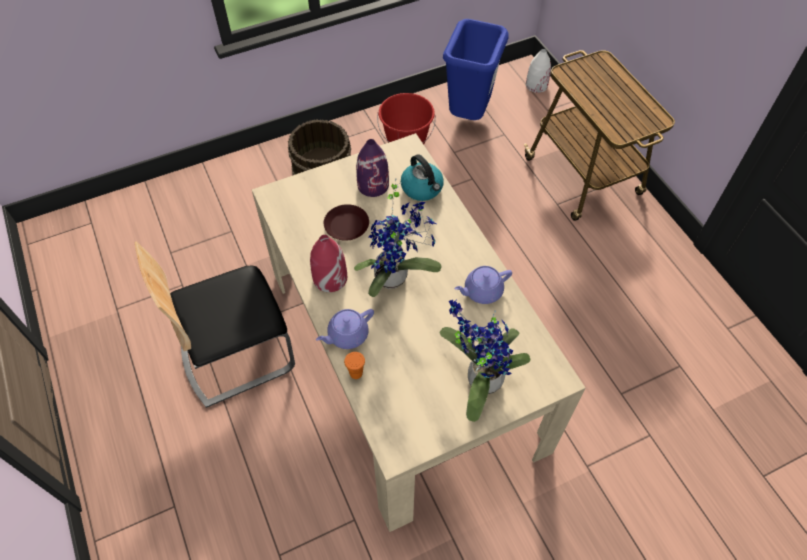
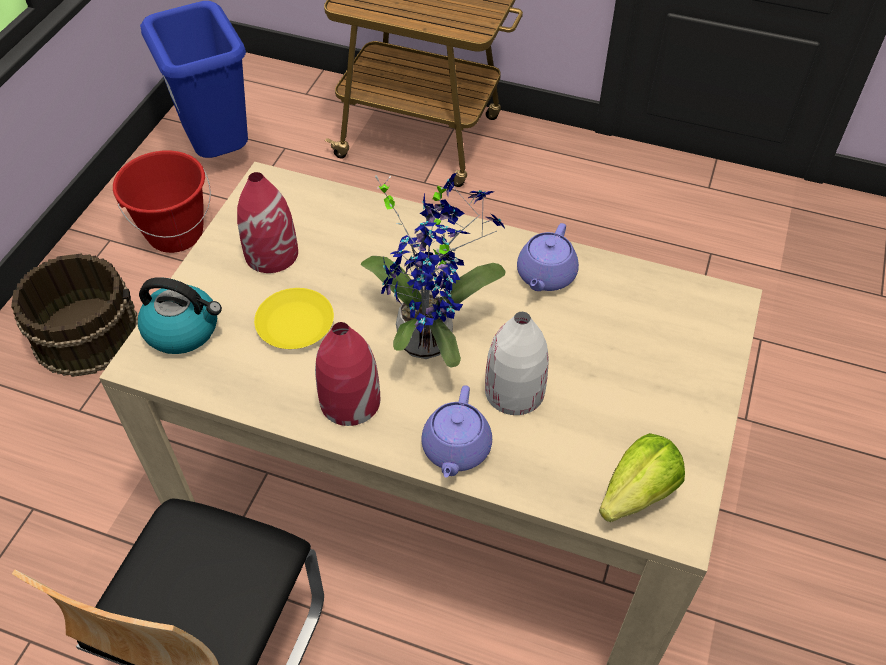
camera: 45 degrees left, 5 degrees down
brown plate [324,204,369,241] -> yellow plate [254,288,334,349]
orange cup [344,352,365,379] -> none
purple vase [356,139,389,197] -> red vase [237,172,298,273]
kettle [401,154,444,201] -> kettle moved to [138,277,222,354]
potted plant [440,300,530,422] -> none
white vase [526,49,551,93] -> white vase moved to [485,312,549,415]
none -> lettuce [599,433,685,522]

